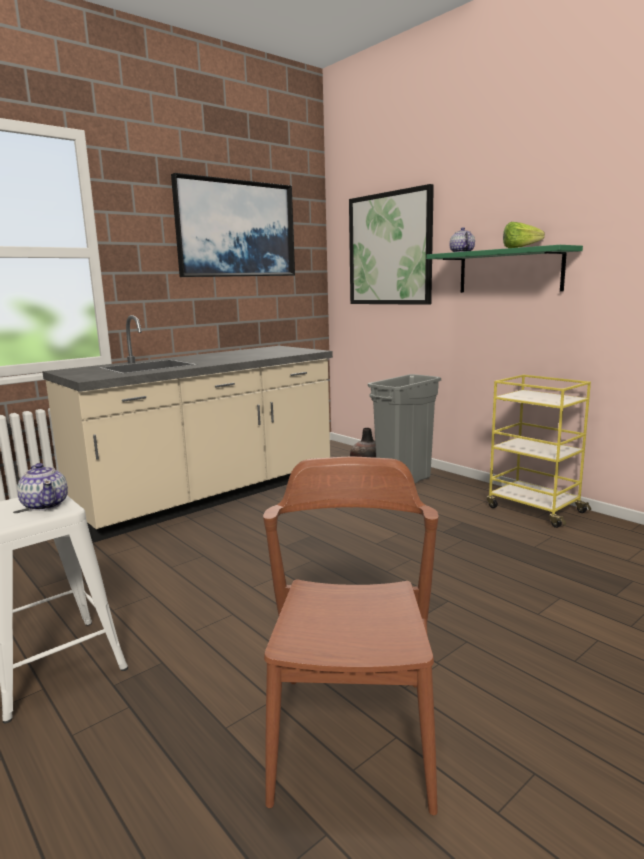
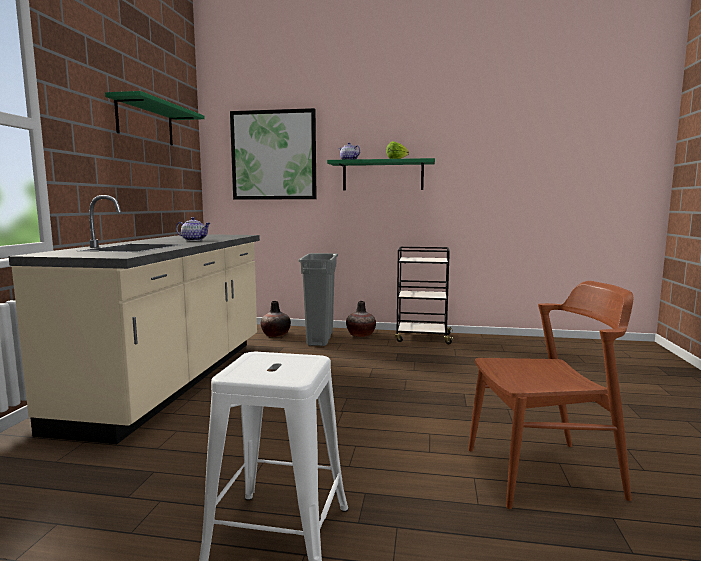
camera: 40 degrees left, 5 degrees down
teapot [17,463,68,511] -> teapot moved to [176,217,211,241]
picture [171,173,295,277] -> green shelf [105,91,205,145]
brown chair [263,457,439,815] -> brown chair turned 120 degrees clockwise [468,281,633,509]
yellow cart [487,375,591,528] -> black cart [395,247,455,344]
none -> vase [346,301,376,337]

